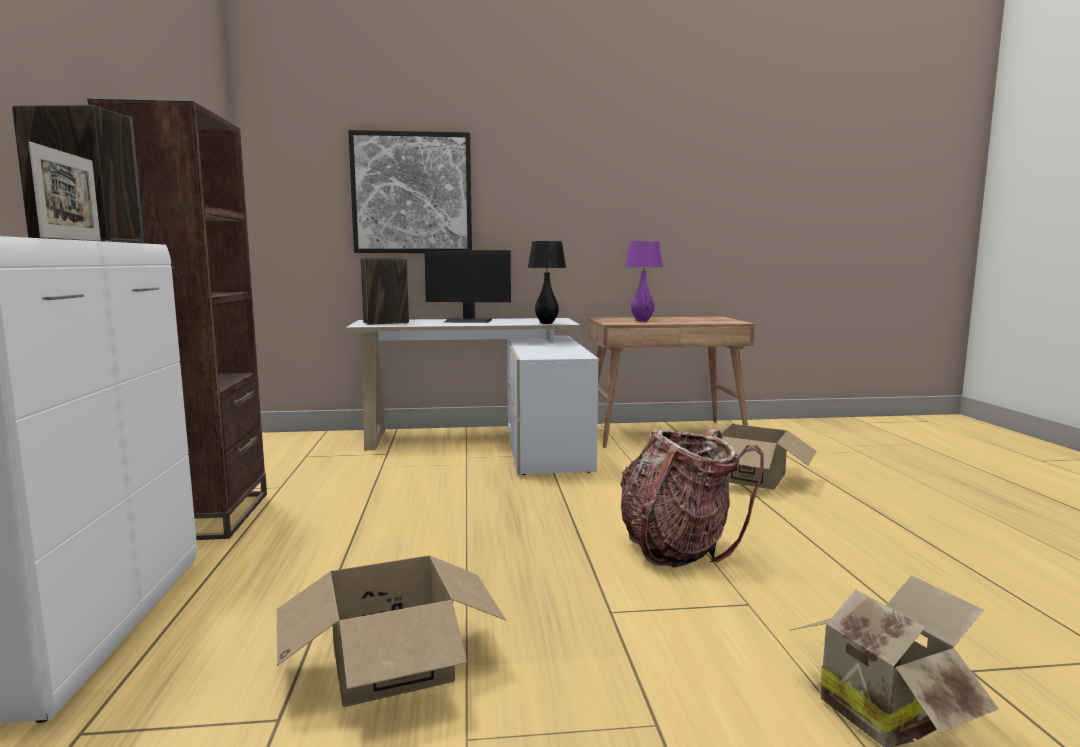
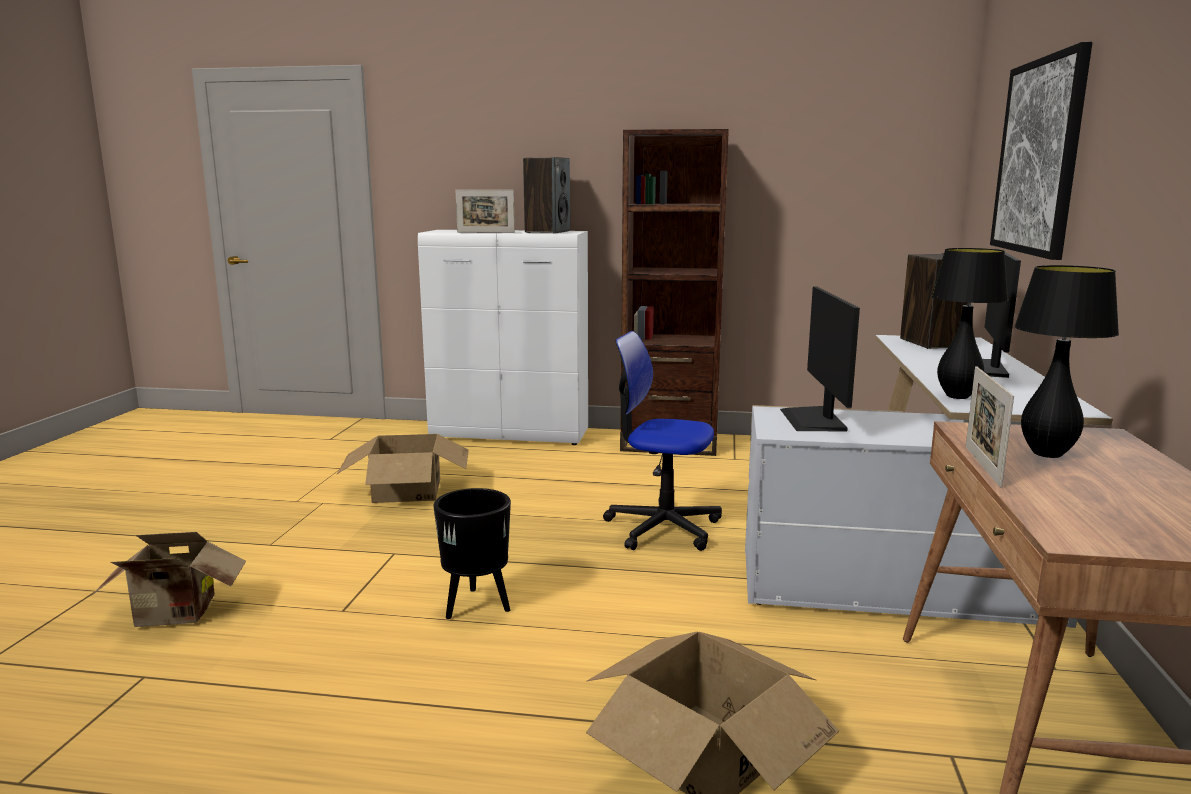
camera: 105 degrees right, 5 degrees up
backpack [620,428,764,568] -> black planter [433,488,511,619]
purple table lamp [625,241,663,322] -> black table lamp [1014,265,1119,458]
none -> office chair [603,331,722,551]
none -> monitor [780,287,860,431]
none -> picture frame [966,366,1014,487]

